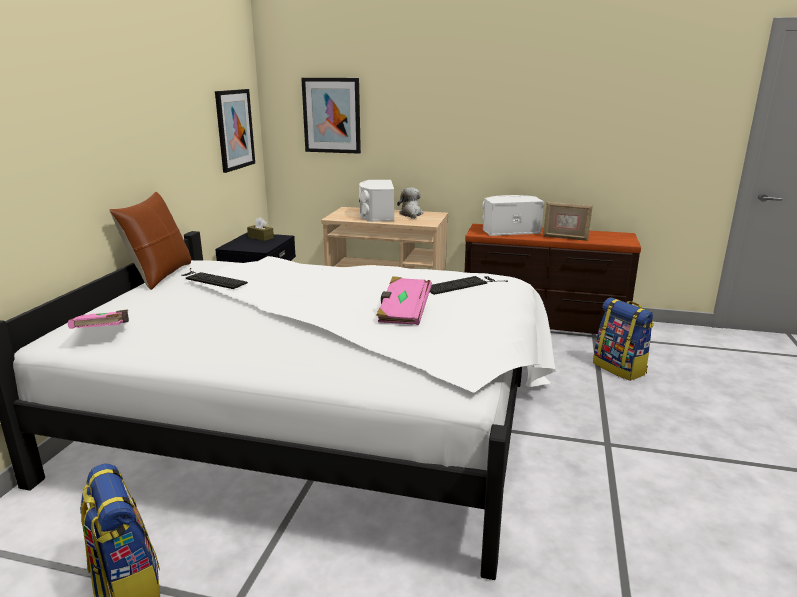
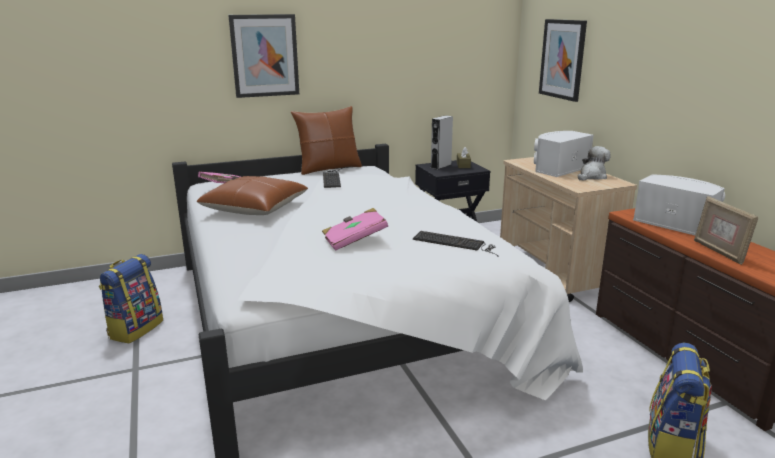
camera: 55 degrees right, 0 degrees up
picture [215,89,255,173] -> picture moved to [228,14,299,98]
none -> brown pillow [197,176,308,215]
none -> grey speaker [431,115,453,169]

